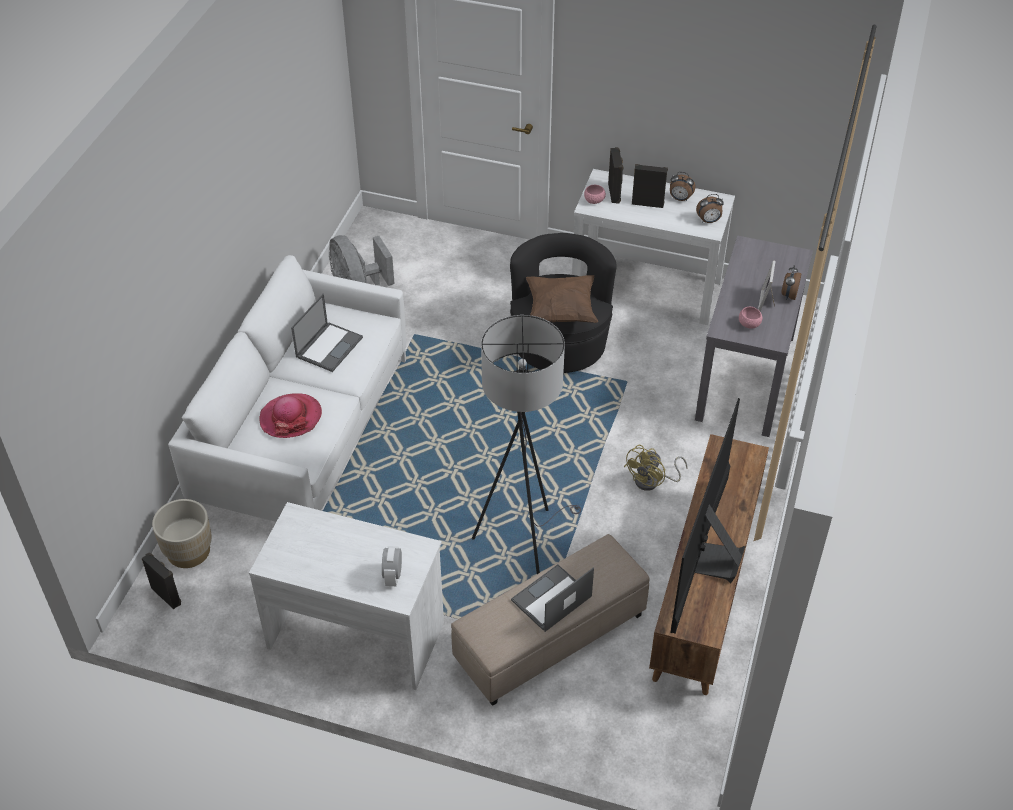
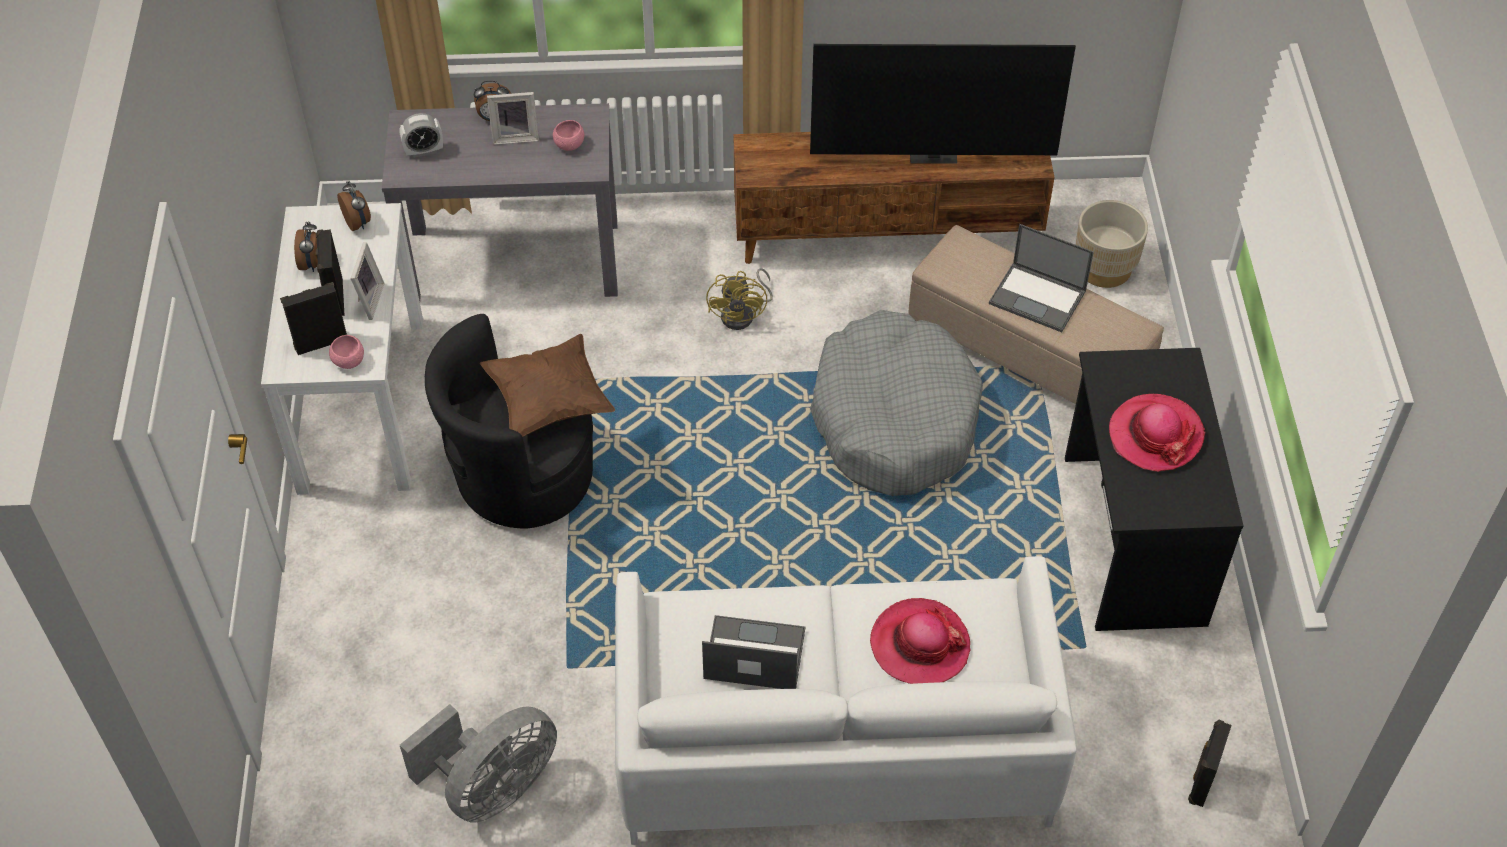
camera: 110 degrees left, 5 degrees up
beige planter [152,499,212,568] -> beige planter moved to [1076,200,1148,288]
white desk [249,502,444,690] -> black desk [1065,348,1243,631]
alarm clock [382,546,402,586] -> alarm clock moved to [400,113,443,158]
grey floor lamp [472,315,581,574] -> grey dog bed [810,310,983,496]
yellow fan [624,445,688,491] -> yellow fan turned 75 degrees clockwise [706,268,773,330]
none -> picture frame [351,242,385,320]
none -> hat [1109,394,1205,472]

